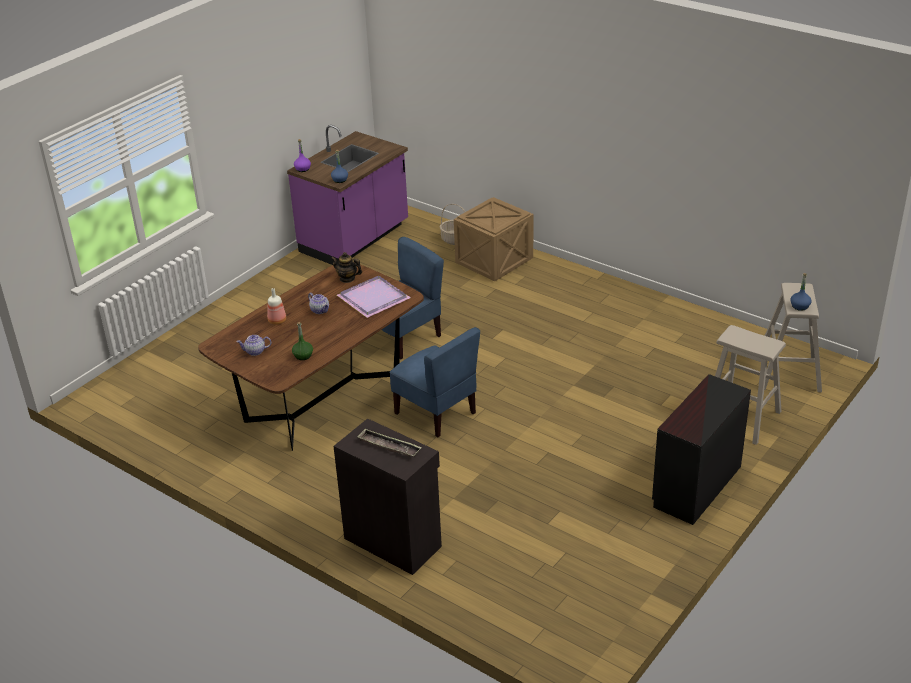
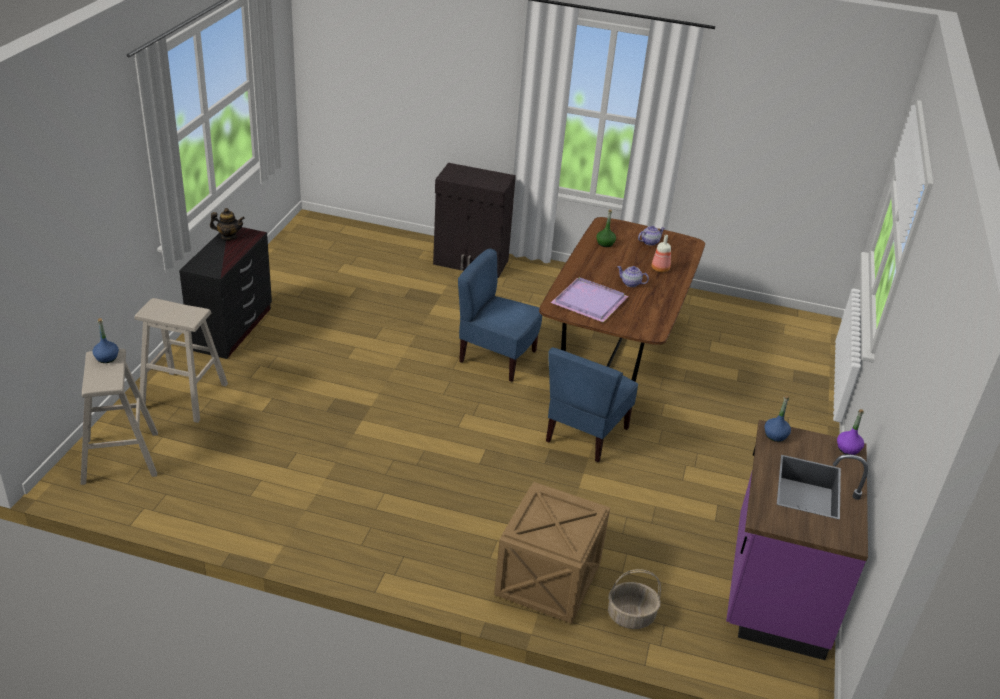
camera: 155 degrees right, 0 degrees up
teapot [331,252,362,283] -> teapot moved to [210,208,245,240]
tray [357,429,422,457] -> none

